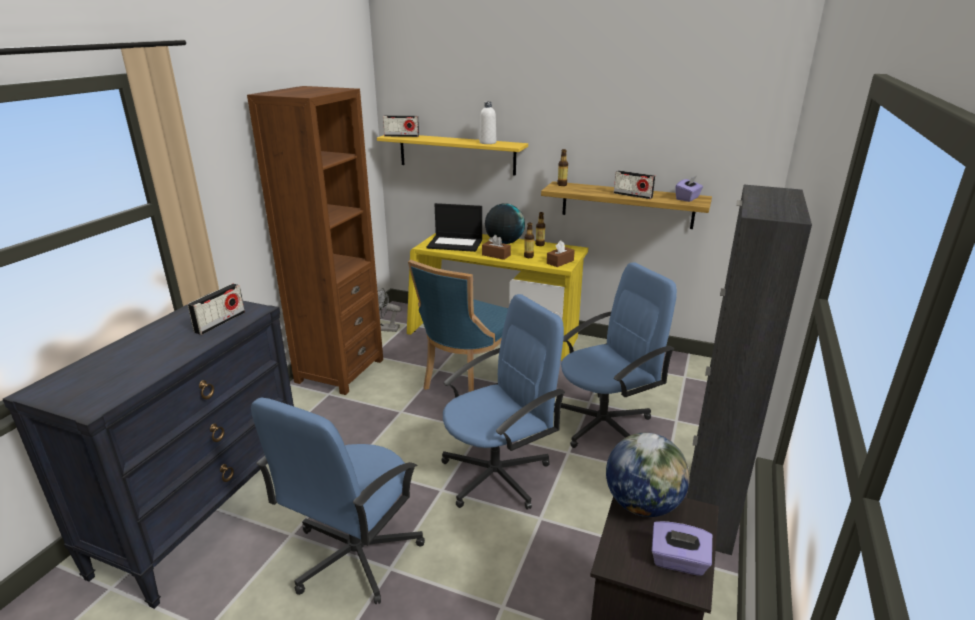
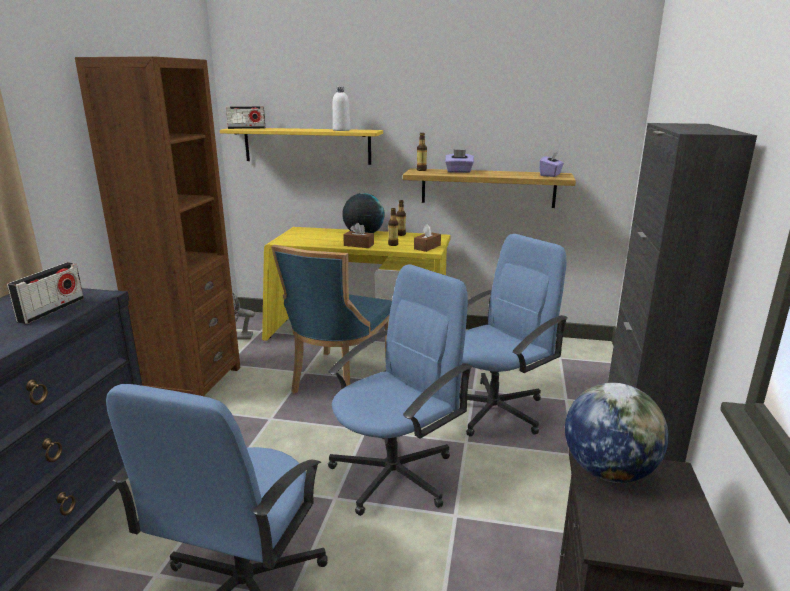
camera: 10 degrees left, 5 degrees down
laptop [427,203,482,252] -> none
radio [614,170,655,199] -> none
purple tissue box [652,521,712,576] -> purple tissue box moved to [445,150,474,173]

